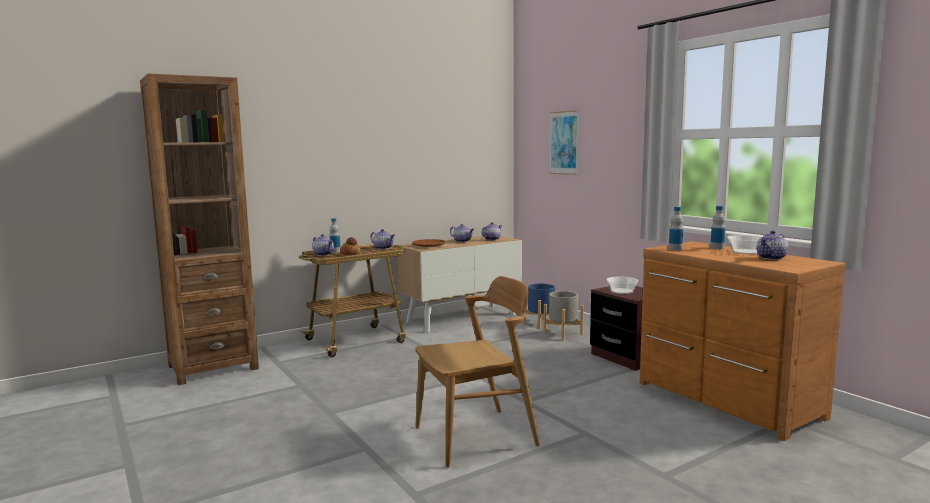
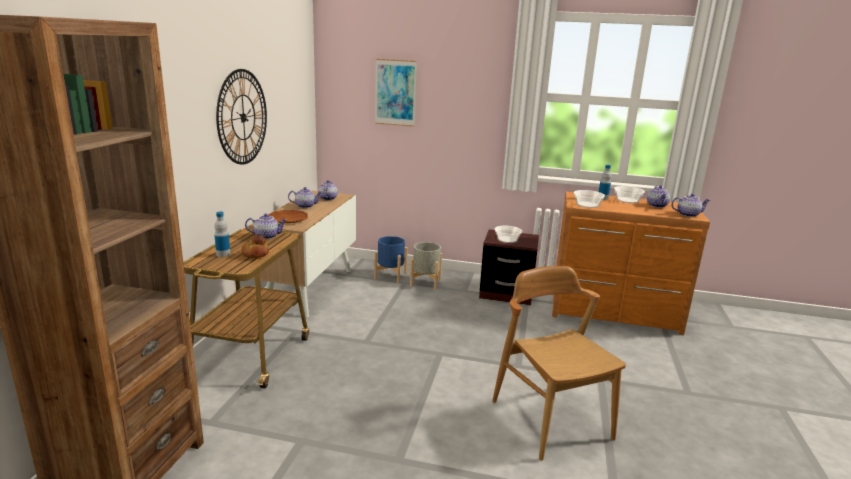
camera: 45 degrees left, 10 degrees up
teapot [312,234,334,256] -> teapot moved to [671,193,711,217]
brown chair [415,276,540,468] -> brown chair turned 45 degrees counterclockwise [492,266,626,461]
bottle [669,207,683,251] -> bowl [574,190,605,208]
none -> wall clock [216,69,267,165]

